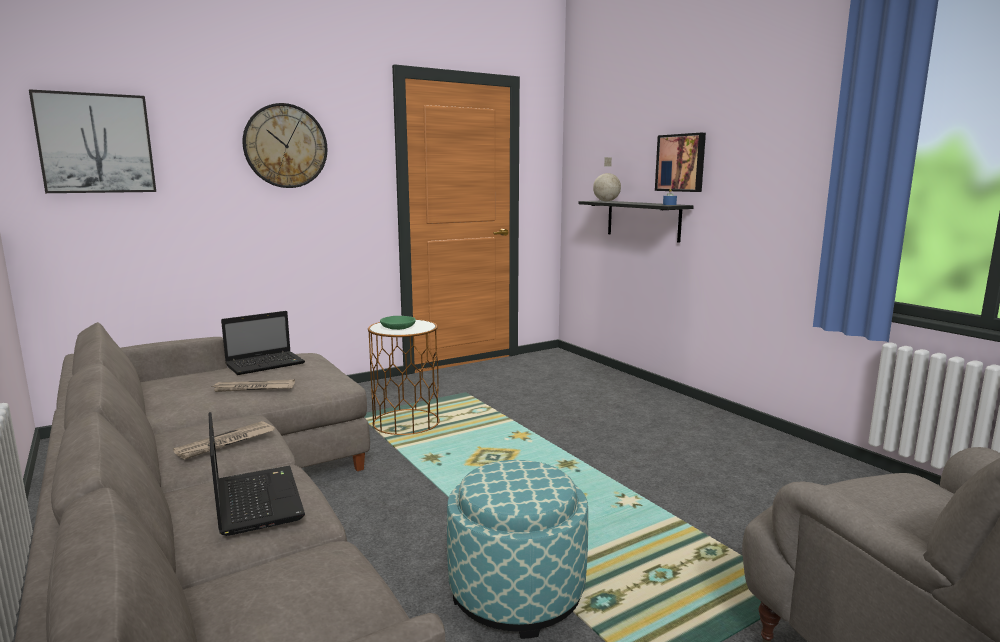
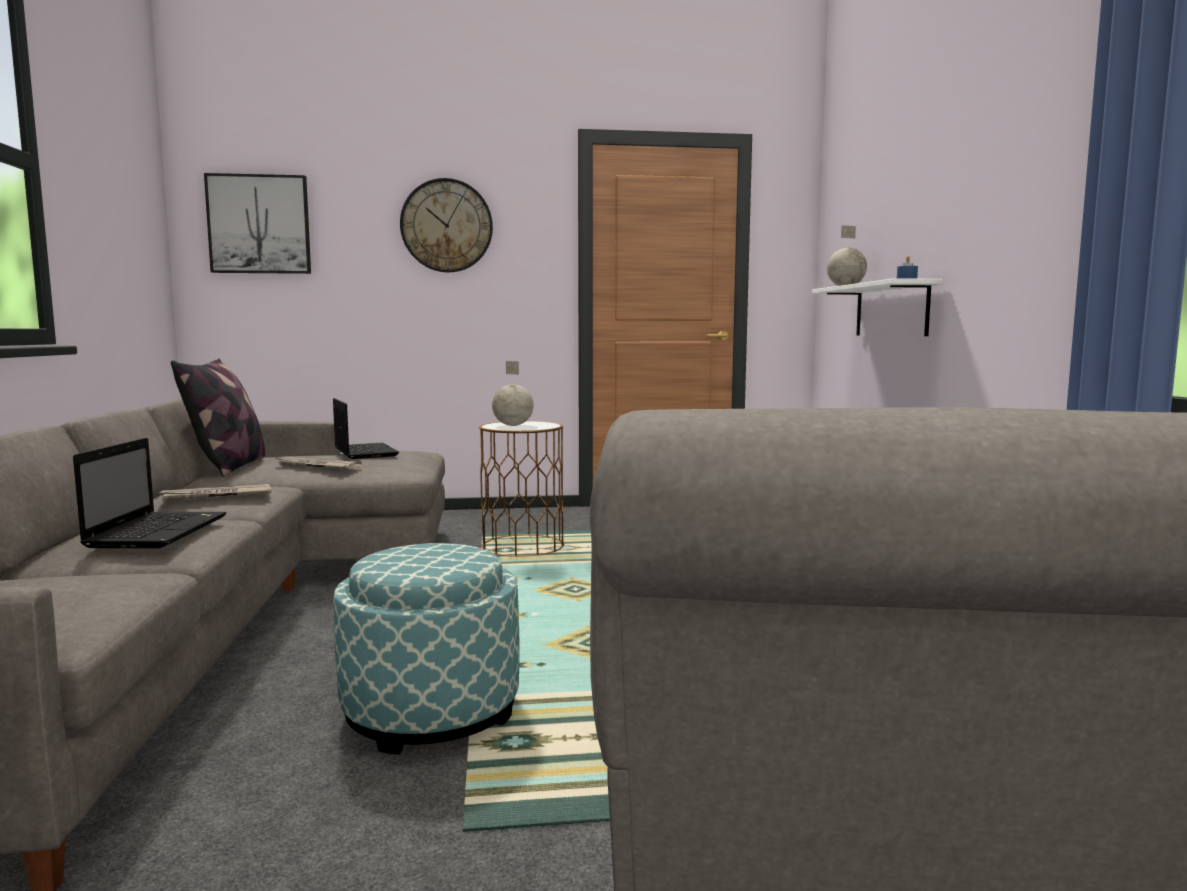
camera: 25 degrees right, 5 degrees down
laptop [221,311,305,375] -> laptop turned 105 degrees counterclockwise [333,398,399,459]
green bowl [380,316,416,330] -> globe [492,361,534,426]
black shelf [579,201,694,243] -> white shelf [812,278,943,336]
picture [655,133,706,192] -> none
none -> pillow [171,359,265,477]

